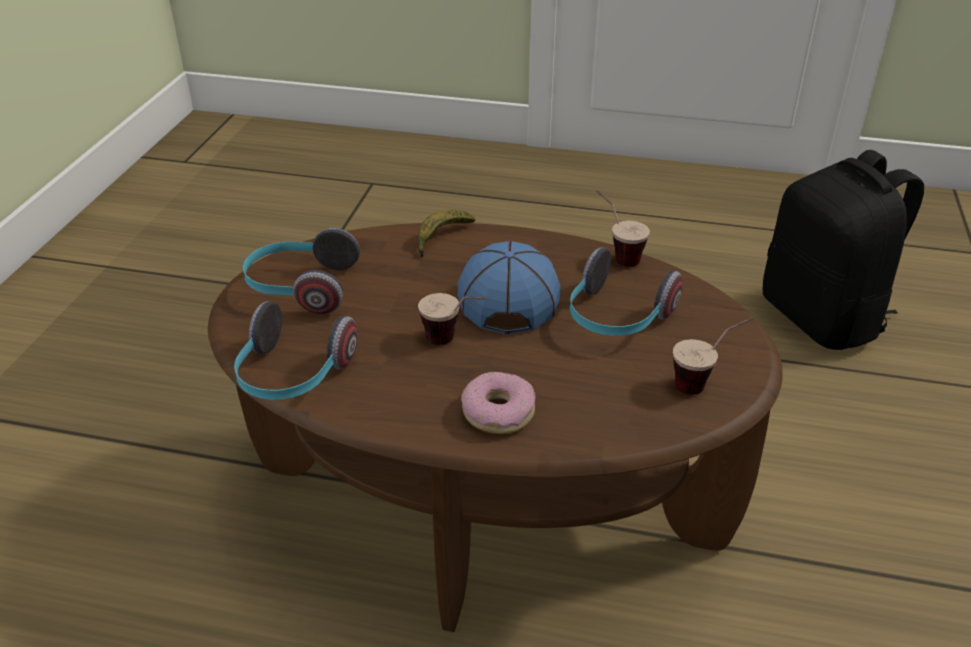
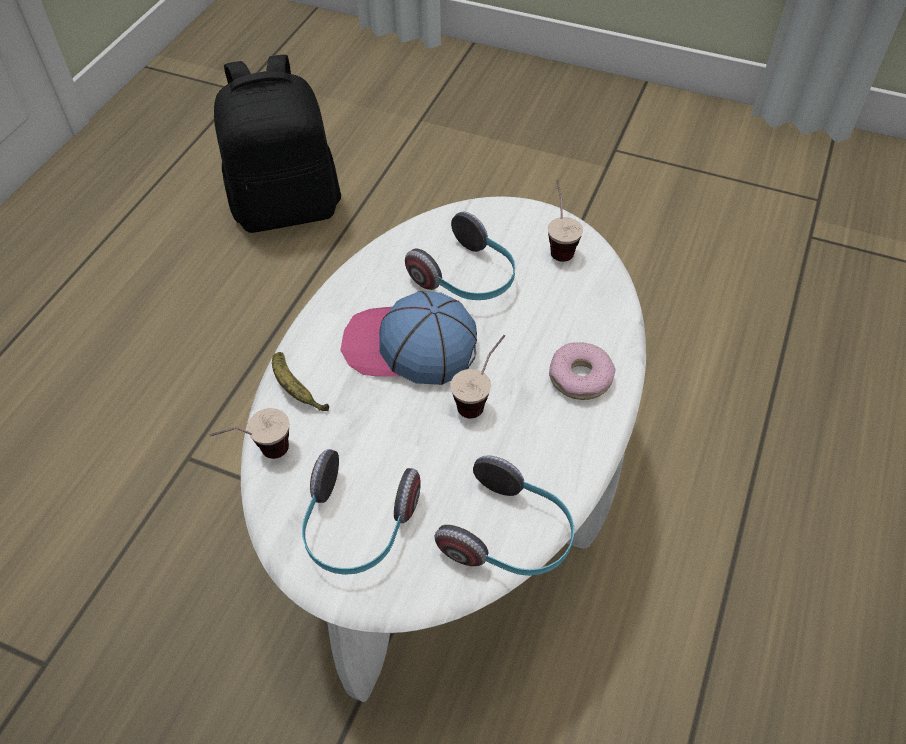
camera: 80 degrees left, 15 degrees up
brown coffee table [208,223,783,632] -> white coffee table [241,197,646,702]
cup [596,189,650,267] -> cup moved to [210,408,289,459]

